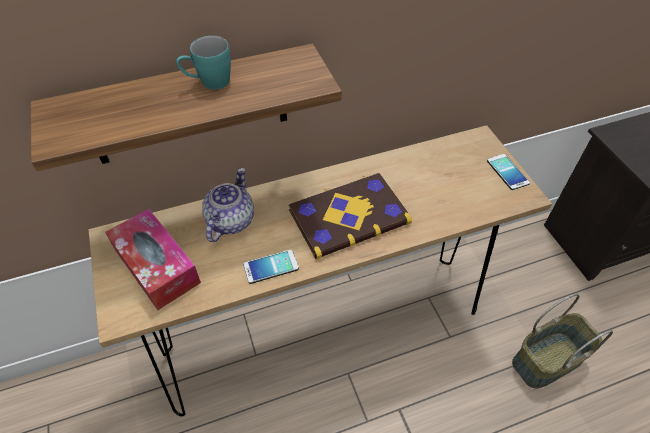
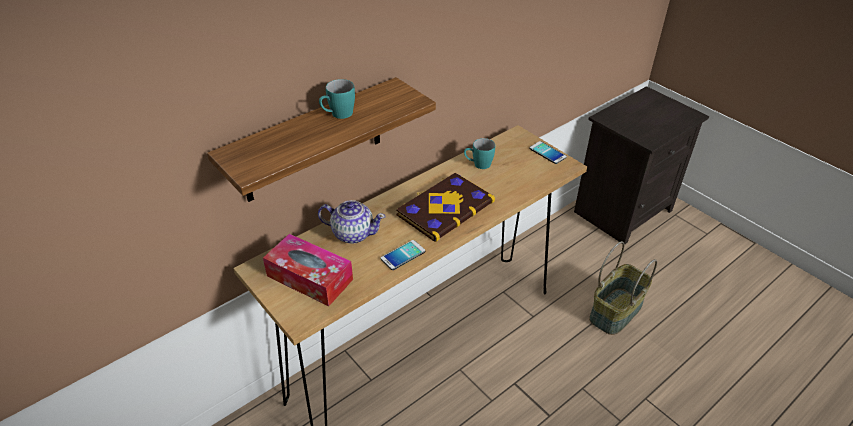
camera: 20 degrees left, 10 degrees down
teapot [202,168,254,242] -> teapot turned 105 degrees clockwise [318,200,386,244]
none -> turquoise mug [464,138,495,169]

